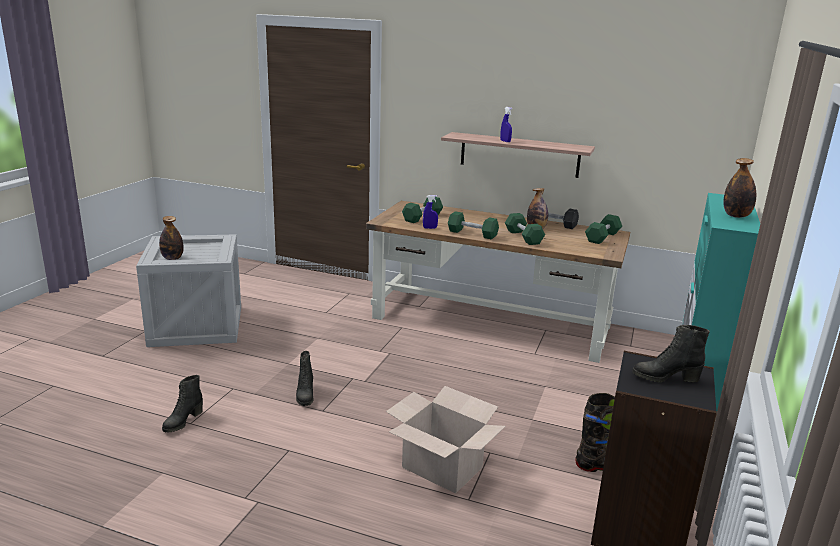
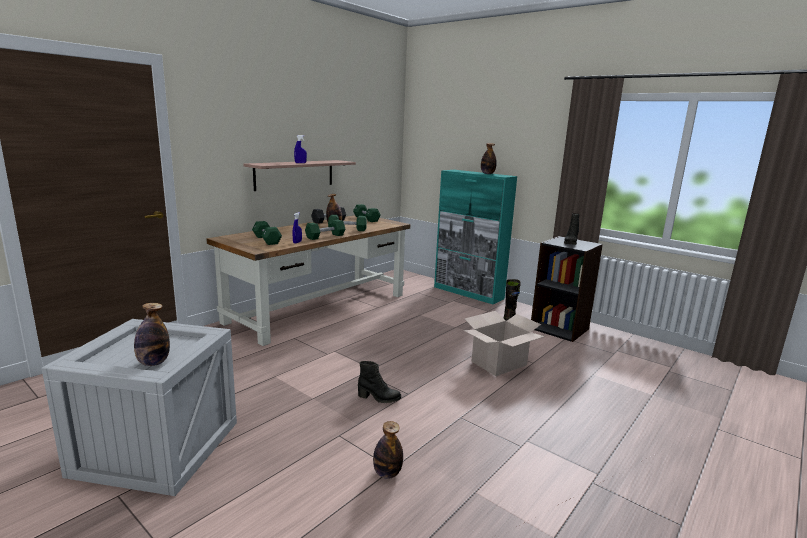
camera: 70 degrees left, 5 degrees down
black boot [162,375,203,433] -> bottle [373,421,403,479]

